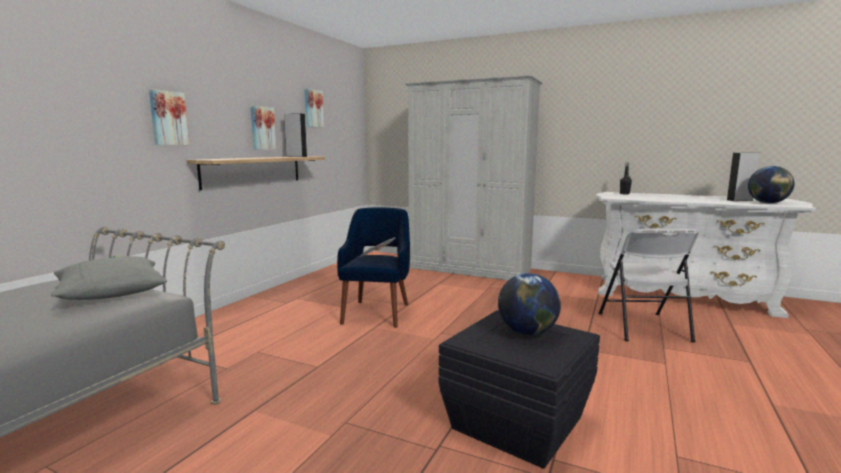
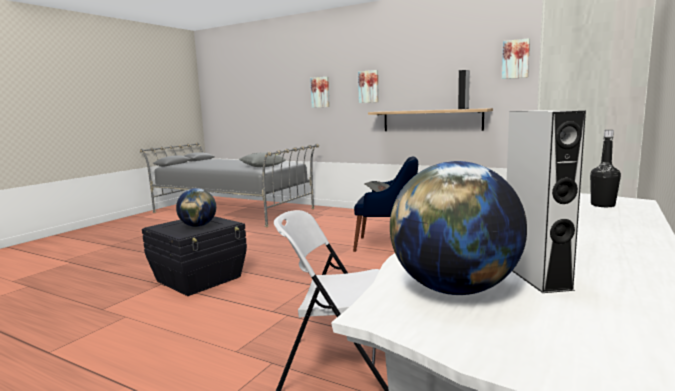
camera: 95 degrees right, 0 degrees up
picture [251,106,276,150] -> picture moved to [310,77,330,108]

